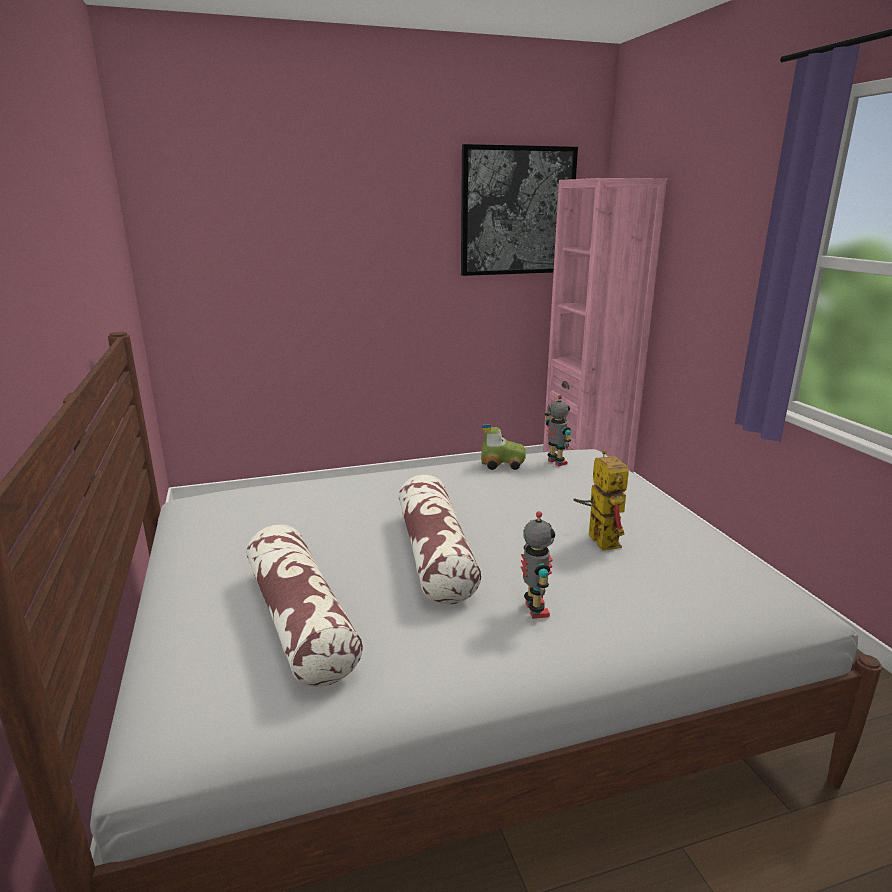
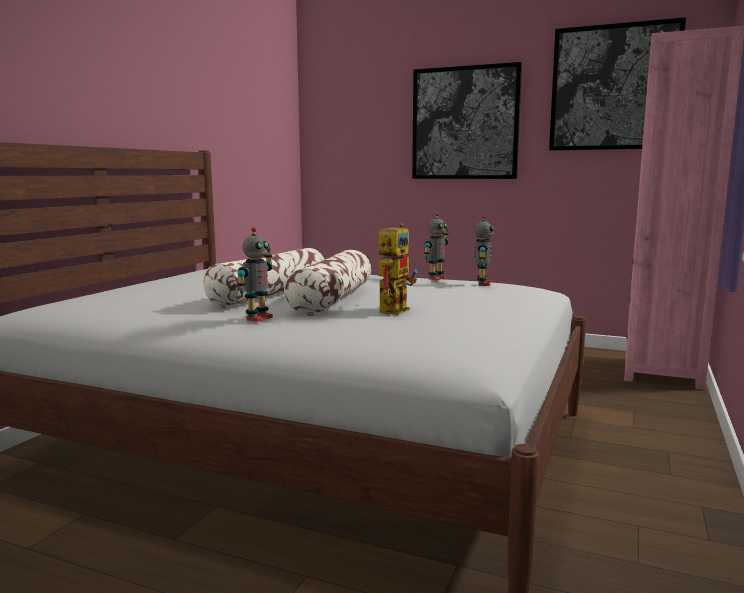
camera: 40 degrees right, 10 degrees down
pillow [247,524,363,687] -> pillow moved to [284,250,371,315]
toy car [481,424,526,470] -> toy robot [424,213,449,281]
none -> picture [412,62,522,179]

